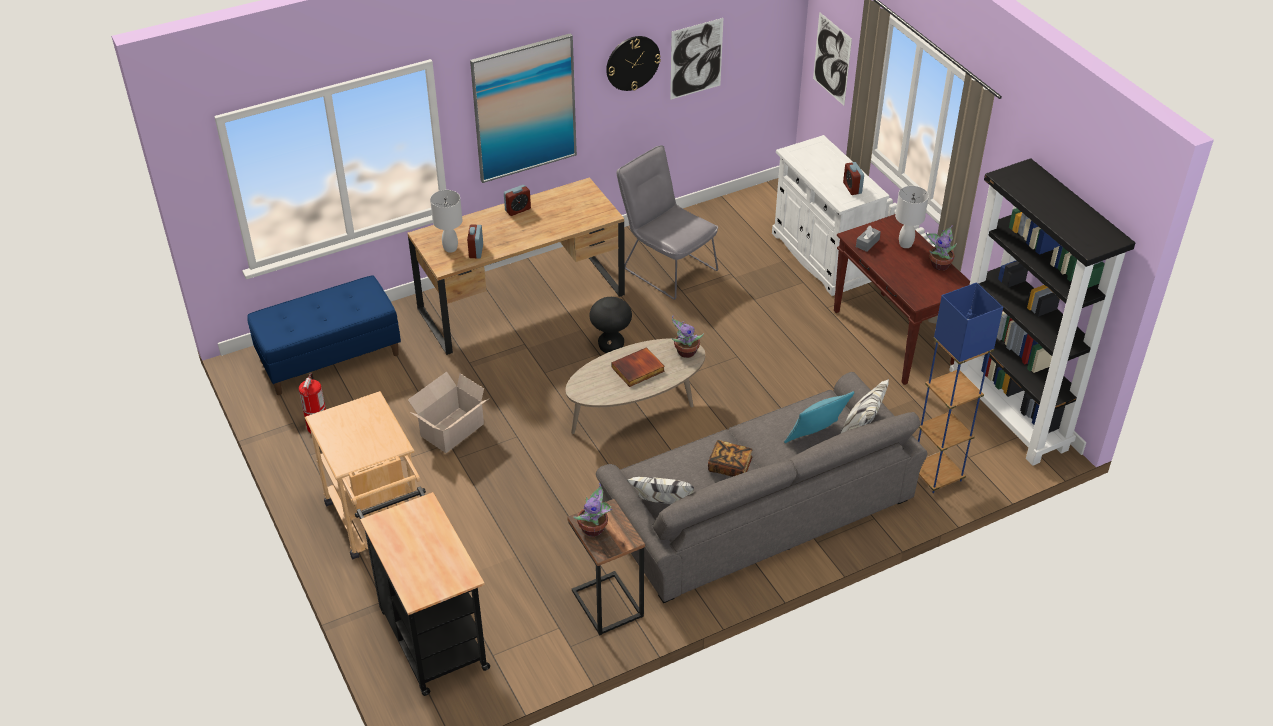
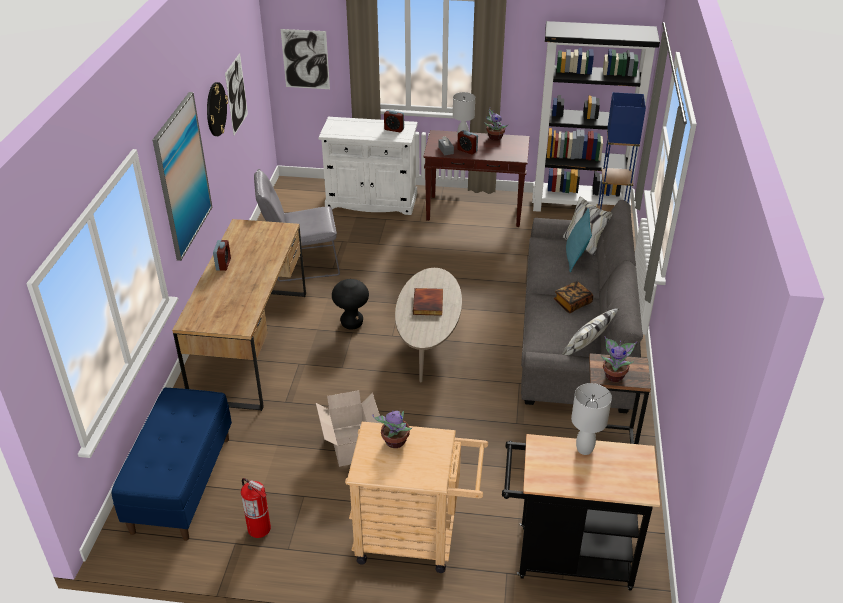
camera: 55 degrees left, 5 degrees down
white table lamp [430,190,463,253] -> white table lamp moved to [571,383,612,455]
alarm clock [467,225,483,258] -> alarm clock moved to [457,130,478,154]
potted plant [671,315,704,358] -> potted plant moved to [372,410,412,448]

